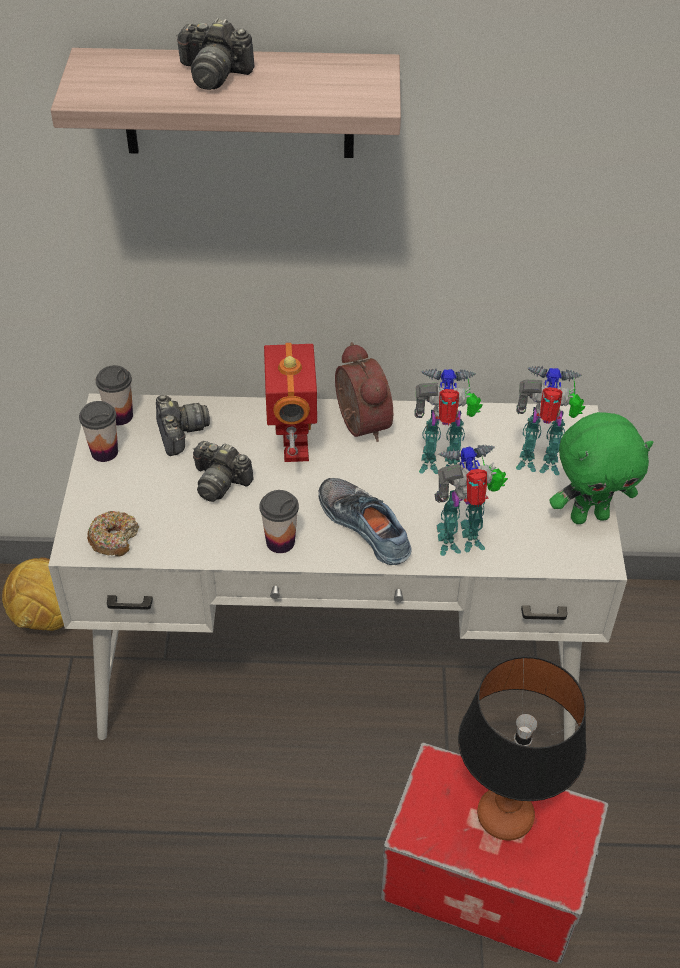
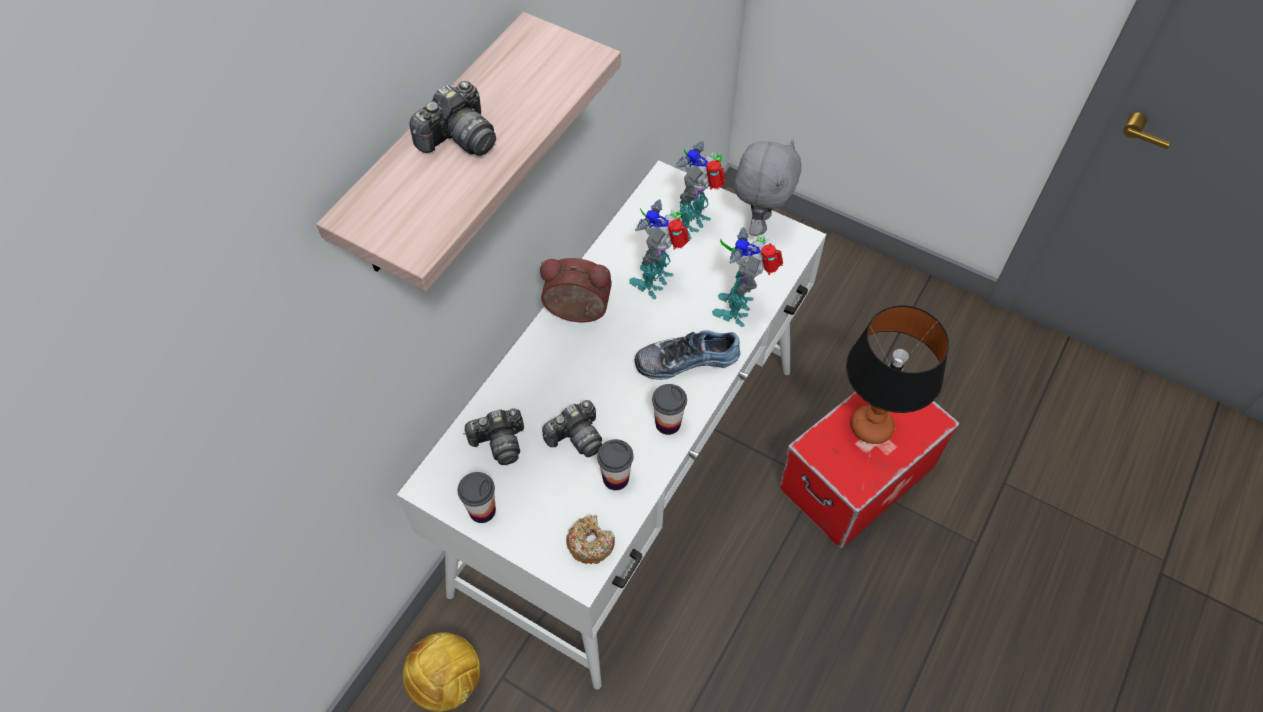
camera: 60 degrees left, 10 degrees up
cup [96,365,133,425] -> cup moved to [597,439,633,490]
camera [156,395,210,456] -> camera turned 150 degrees clockwise [464,409,524,465]
toy robot [264,343,318,462] -> none
green plush toy [550,412,653,524] -> grey plush toy [734,139,802,236]

